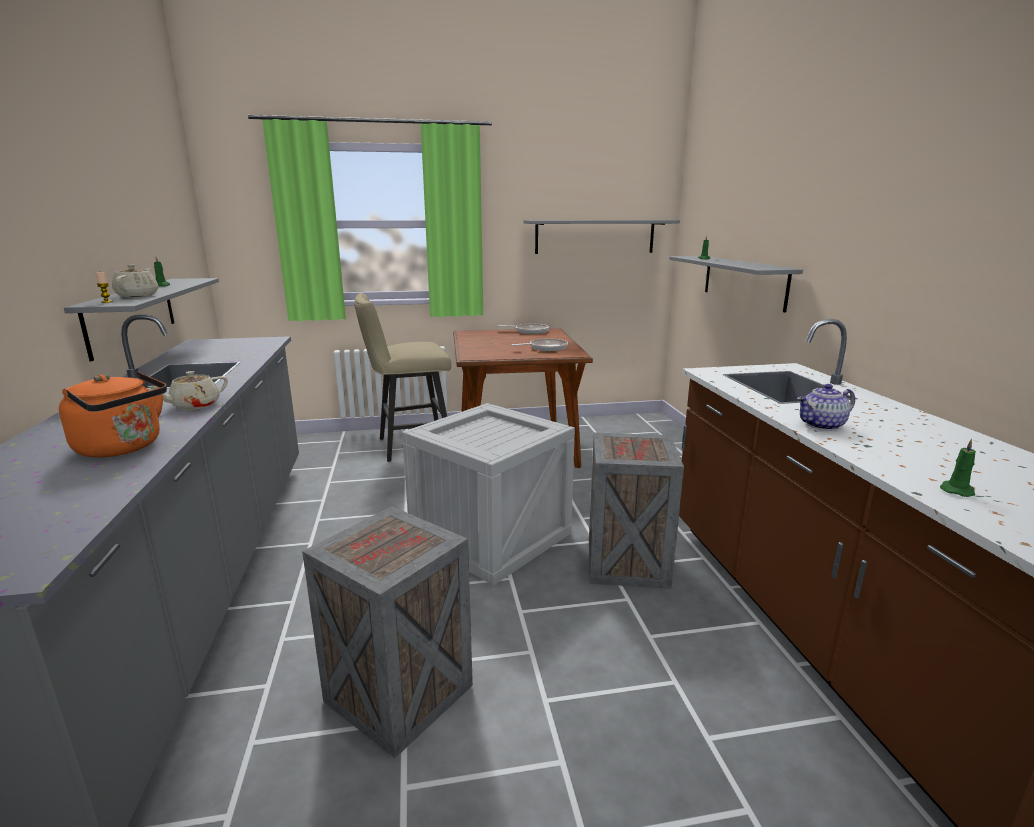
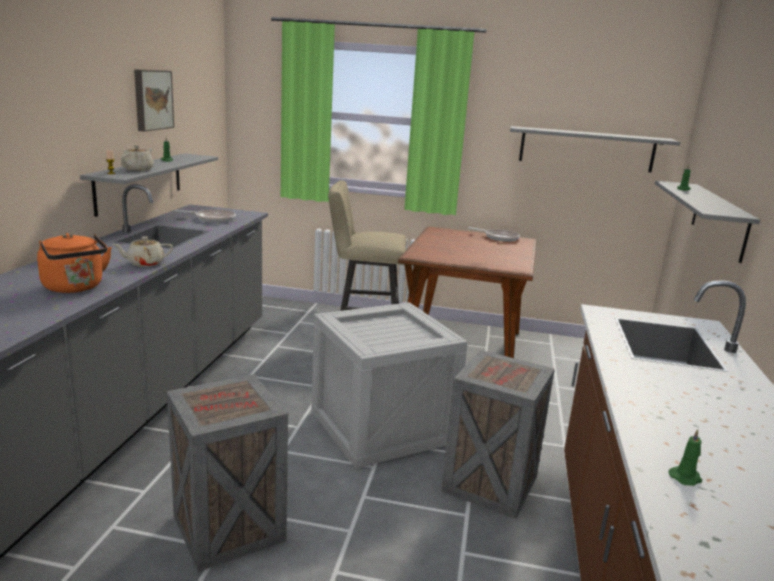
camera: 20 degrees right, 0 degrees up
frying pan [511,338,568,351] -> frying pan moved to [175,210,236,223]
teapot [797,384,855,430] -> none
none -> picture [134,69,174,132]

